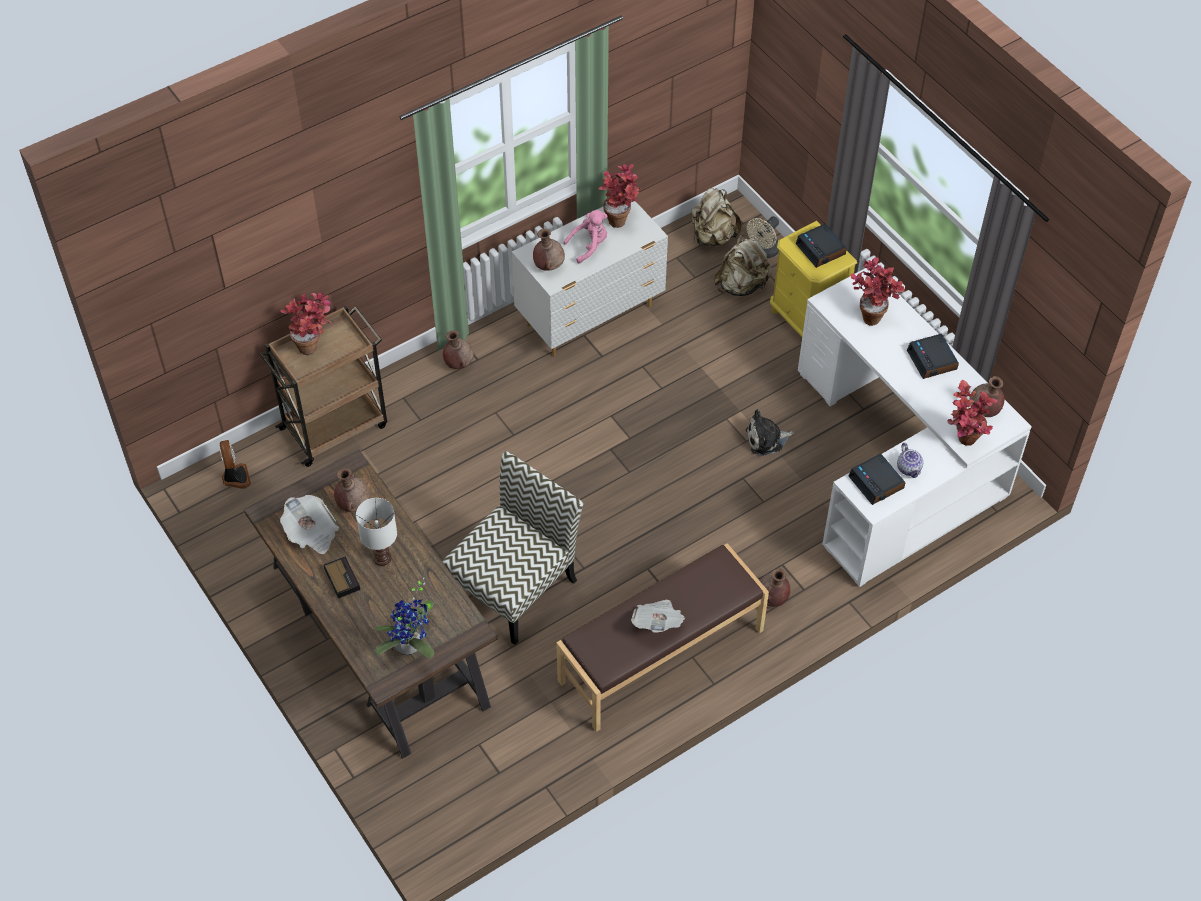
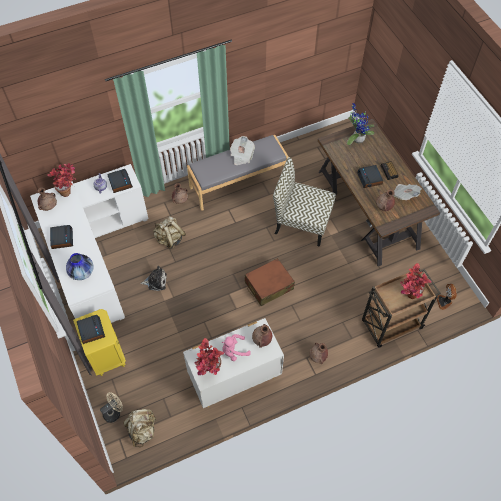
camera: 170 degrees left, 5 degrees up
white table lamp [356,498,397,566] -> alarm clock [357,165,383,188]
chair [442,451,583,645] -> chair turned 60 degrees clockwise [273,157,336,247]
brown bench [556,543,769,732] -> grey bench [187,135,289,211]
beige backpack [714,235,772,296] -> beige backpack moved to [153,217,186,249]
potted plant [851,257,905,326] -> vase [66,253,94,280]
none -> brown suitcase [245,258,295,306]

